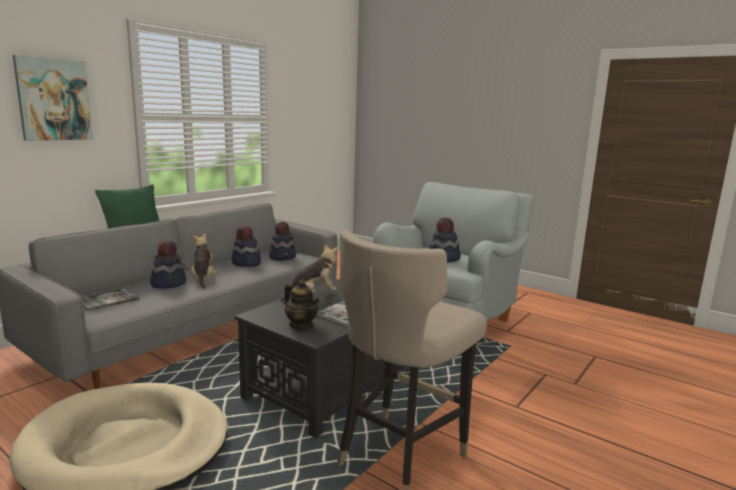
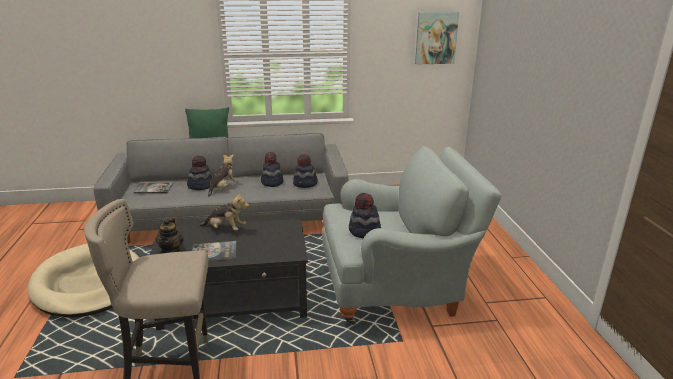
camera: 45 degrees right, 10 degrees up
picture [13,55,93,141] -> picture moved to [415,12,459,64]

